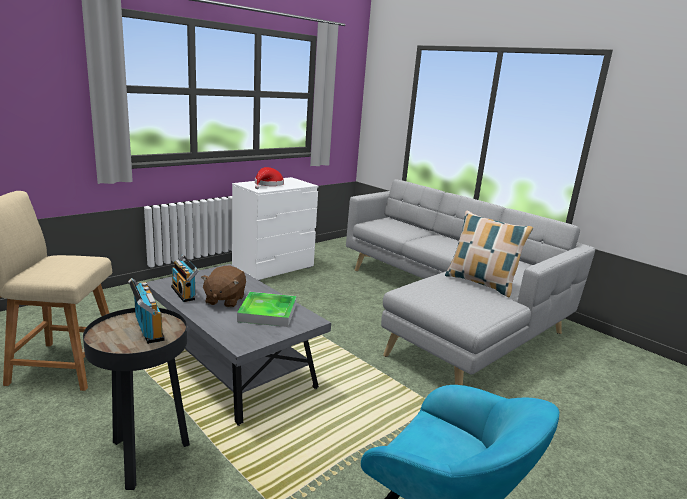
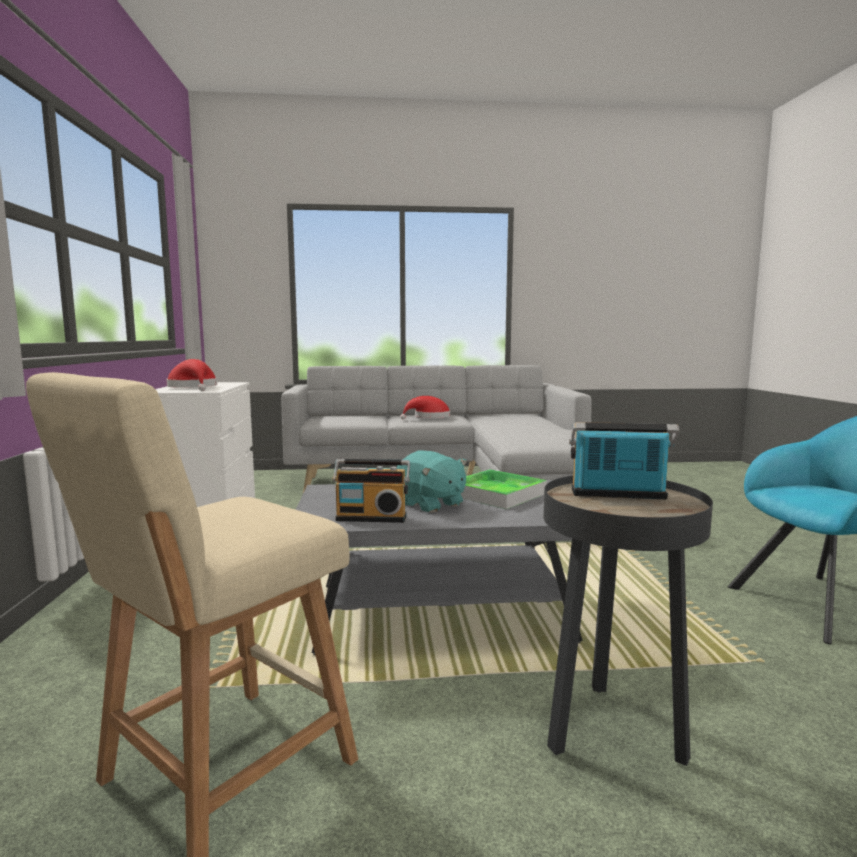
camera: 50 degrees left, 10 degrees down
brown plush toy [201,266,246,308] -> turquoise plush toy [397,451,467,513]
pillow [445,211,533,297] -> none
none -> red hat [400,396,450,419]

